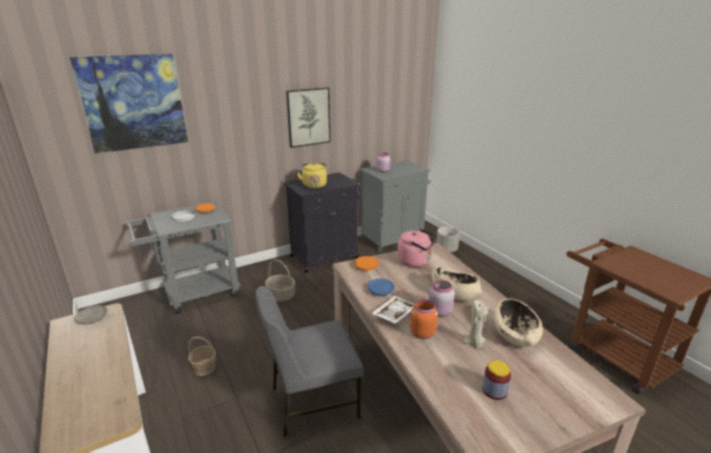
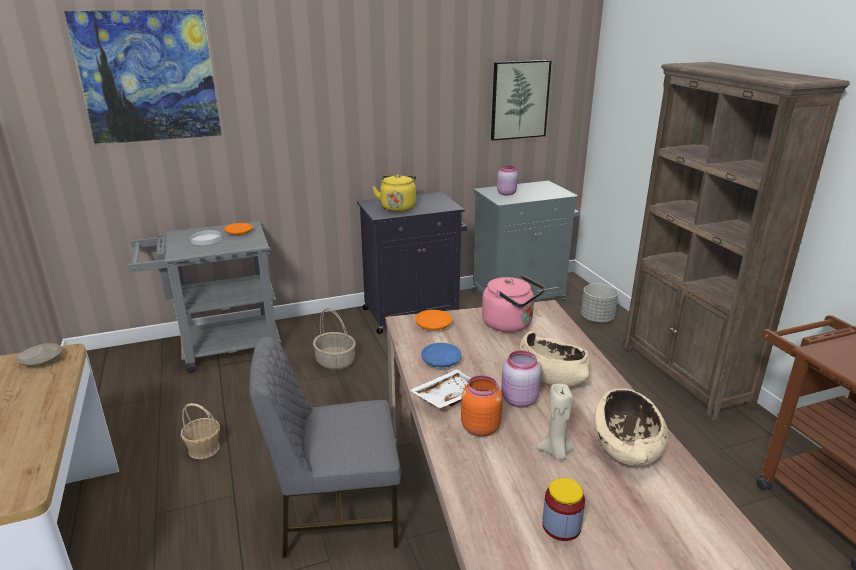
camera: 10 degrees right, 0 degrees up
picture [286,87,331,148] -> picture moved to [491,60,552,140]
none -> brown bookcase [623,62,850,421]

